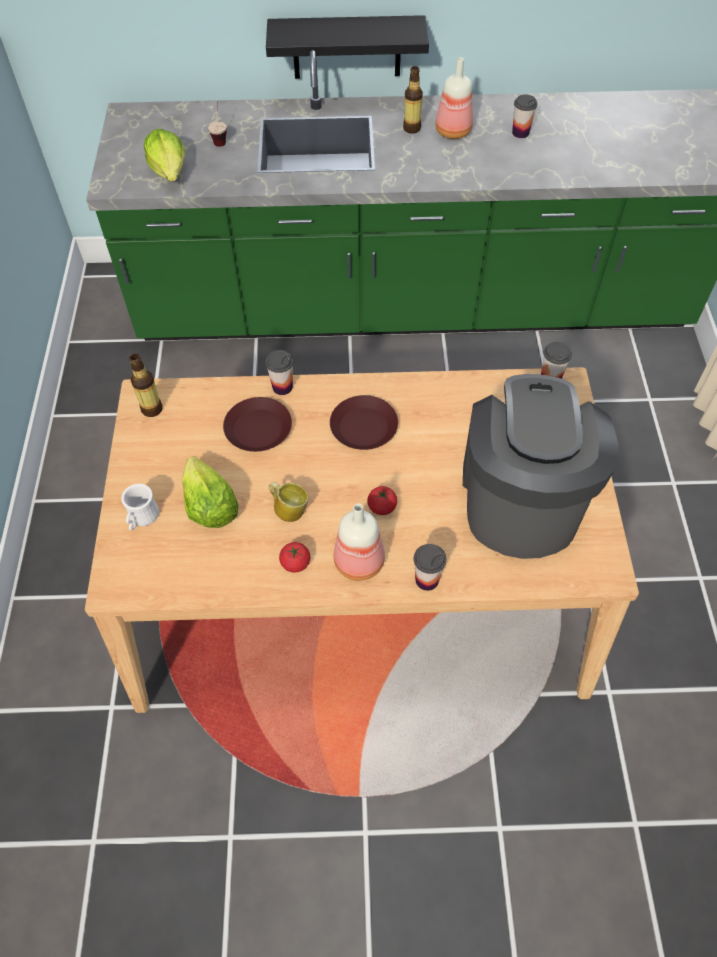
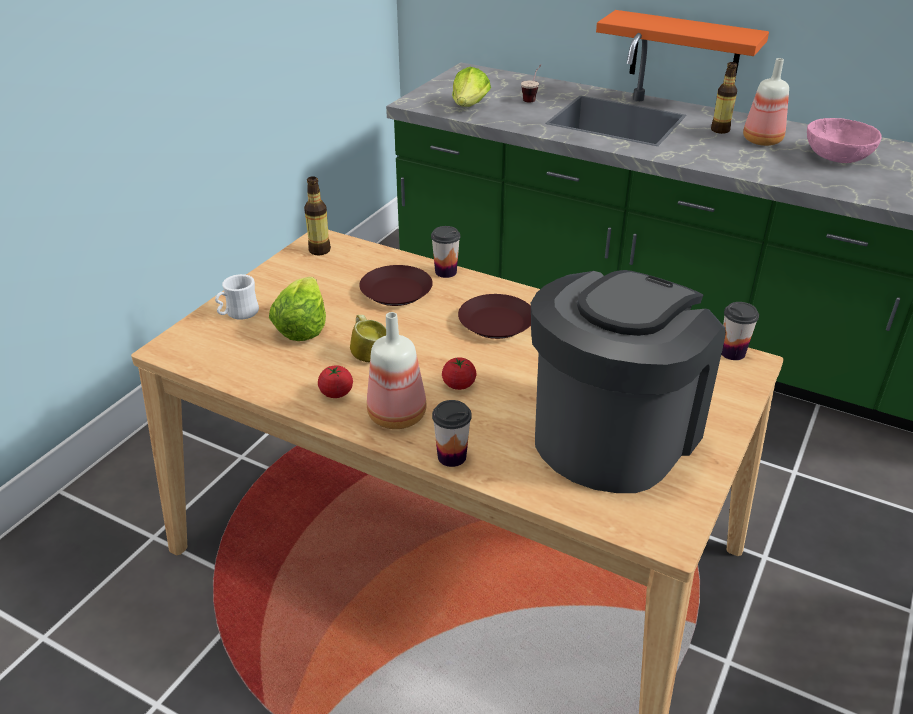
camera: 30 degrees right, 20 degrees down
black shelf [266,15,429,79] -> orange shelf [596,10,769,80]
cup [512,94,537,138] -> pink bowl [807,118,882,163]

